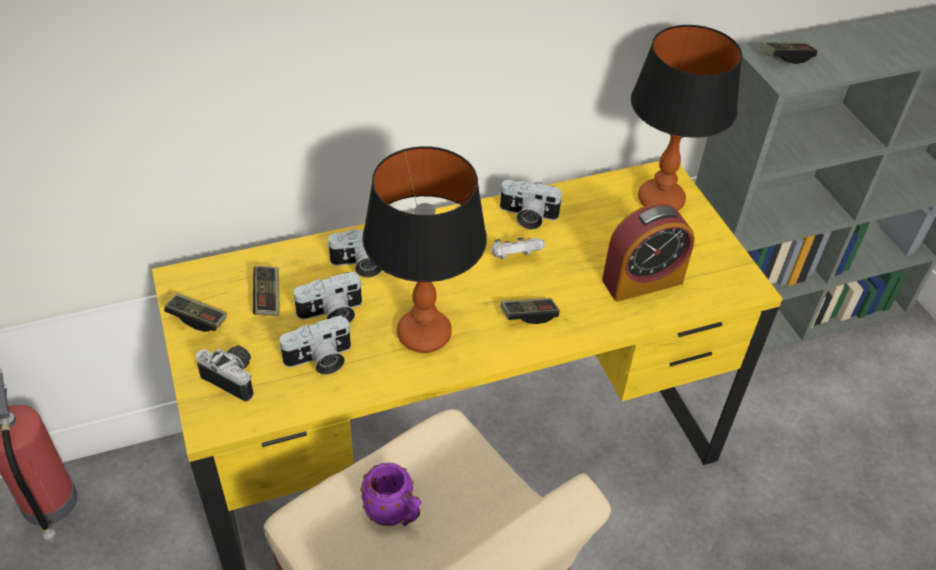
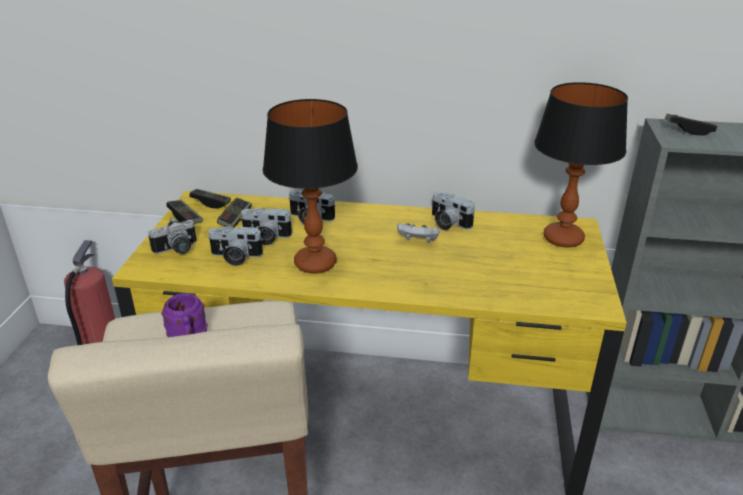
camera: 30 degrees right, 15 degrees down
camera [196,345,254,401] -> camera turned 90 degrees clockwise [148,218,196,254]
game controller [500,298,560,324] -> game controller moved to [189,189,231,209]
alarm clock [602,203,695,301] -> none

